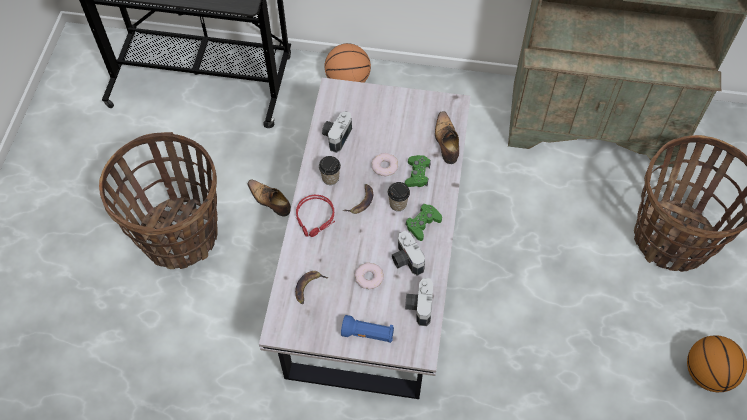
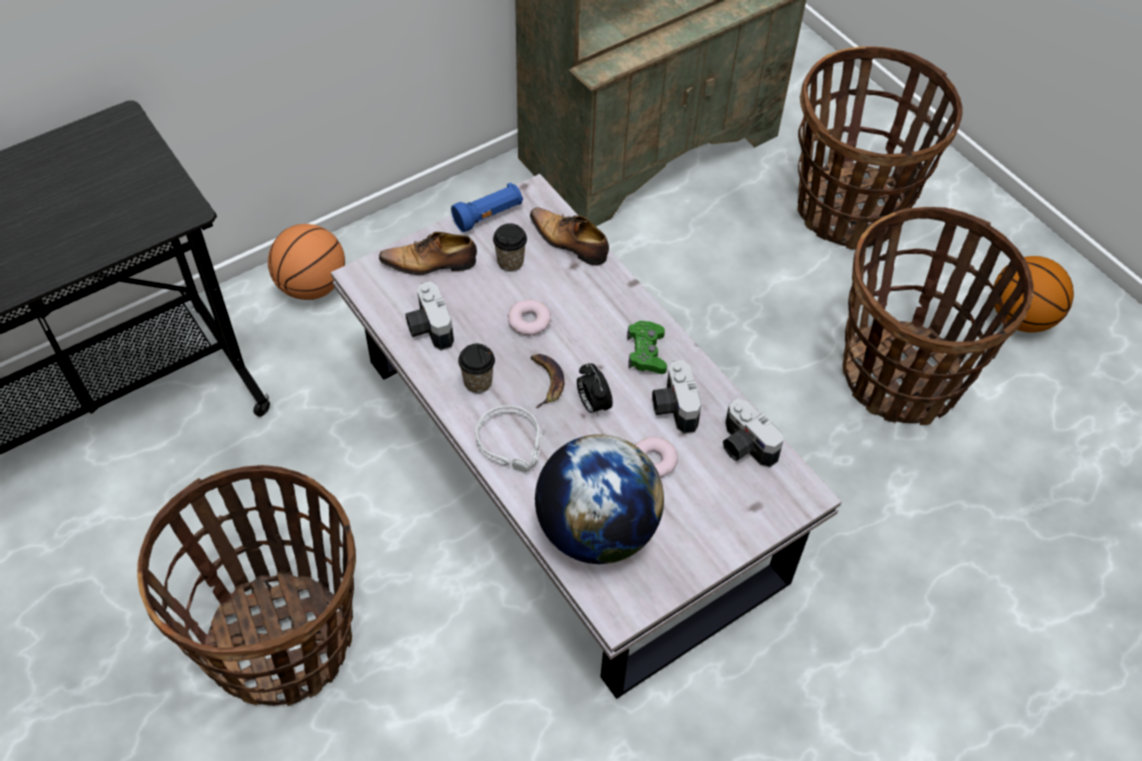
camera: 45 degrees left, 5 degrees down
shoe [248,179,291,217] -> shoe moved to [379,232,477,275]
banana [295,271,329,304] -> globe [535,434,664,564]
red headphones [296,195,335,237] -> grey headphones [475,405,545,473]
blue flashlight [341,315,394,343] -> blue flashlight moved to [451,183,523,232]
cup [388,182,410,211] -> cup moved to [493,223,527,272]
camera [392,231,425,276] -> camera turned 60 degrees clockwise [652,360,701,434]
green game controller [405,155,431,187] -> none
none -> alarm clock [577,363,613,416]
none -> basket [842,207,1033,425]

